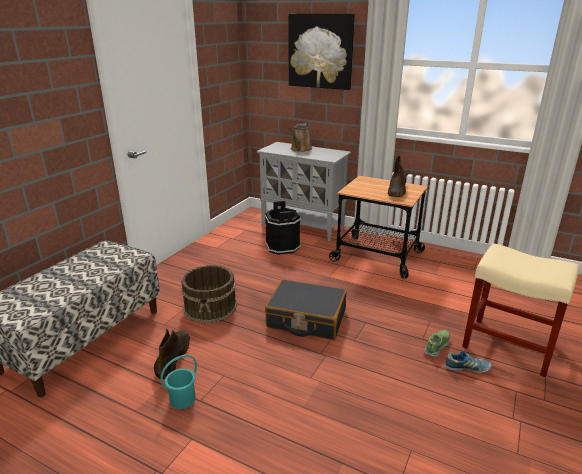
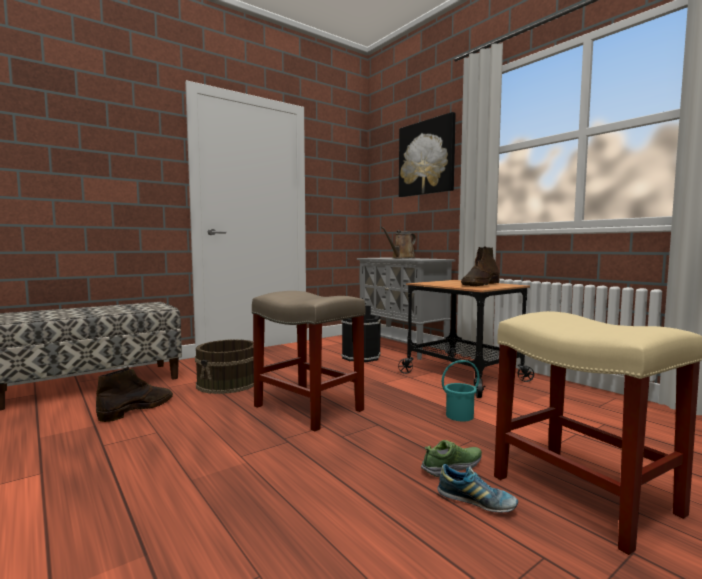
camera: 25 degrees right, 20 degrees down
turquoise bucket [160,355,197,409] -> turquoise bucket moved to [442,360,480,421]
black suitcase [265,279,347,340] -> beige stool [252,291,365,431]

